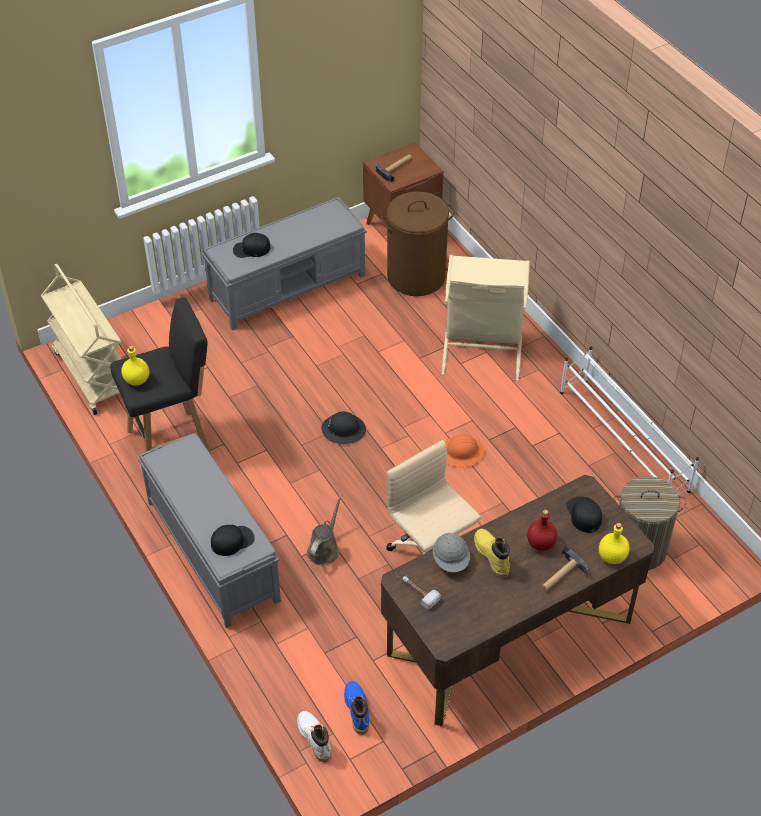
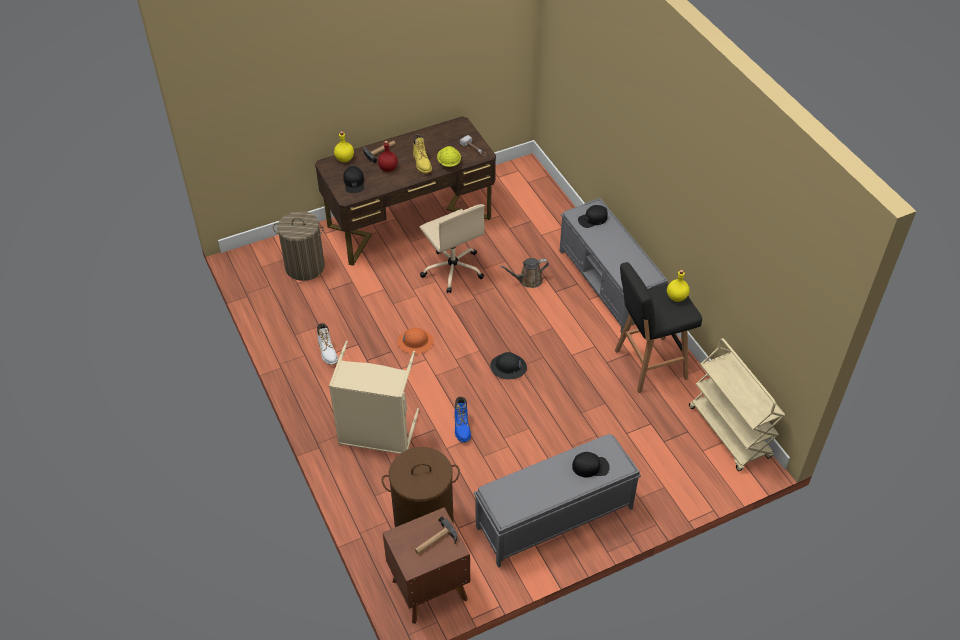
camera: 175 degrees left, 0 degrees up
white boot [297,711,331,762] -> white boot moved to [317,323,338,365]
brown watering can [307,494,342,566] -> brown watering can turned 45 degrees clockwise [500,258,549,288]
blue boot [344,681,369,735] -> blue boot moved to [454,396,471,443]
grey hard hat [433,533,470,572] -> yellow hard hat [437,146,461,167]
white shoe rack [560,347,699,495] -> none

